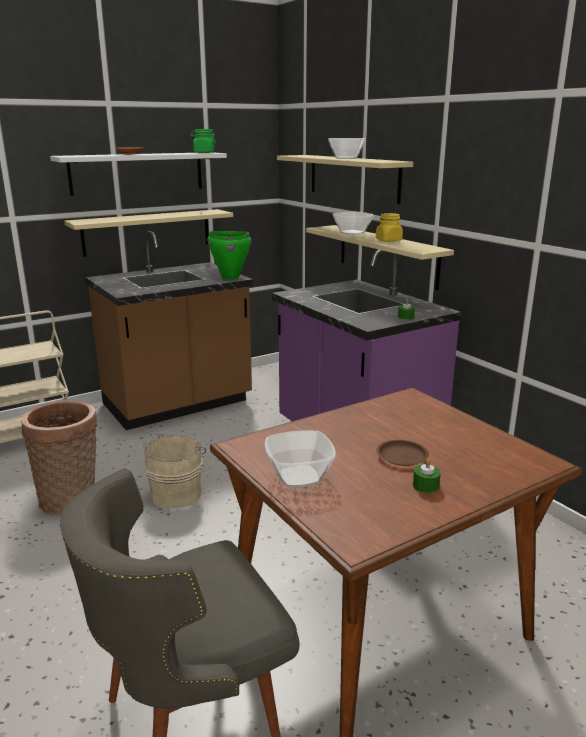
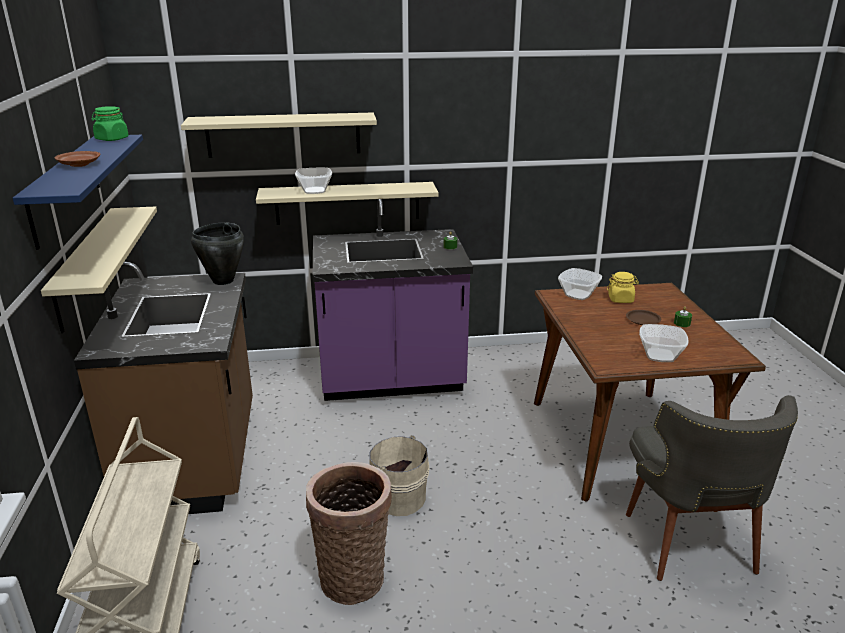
camera: 65 degrees left, 5 degrees up
white shelf [50,152,227,196] -> blue shelf [13,135,143,250]
green cooking pot [207,231,251,280] -> black cooking pot [191,222,244,285]
bowl [328,138,366,159] -> bowl moved to [558,268,602,300]
yellow jar [376,213,403,242] -> yellow jar moved to [607,272,639,303]

